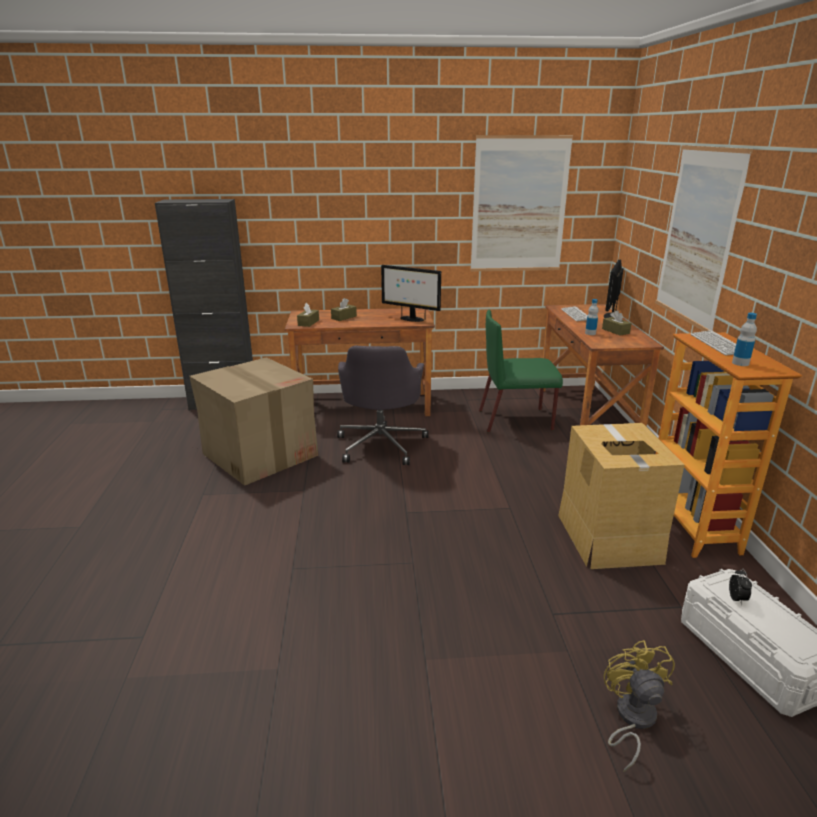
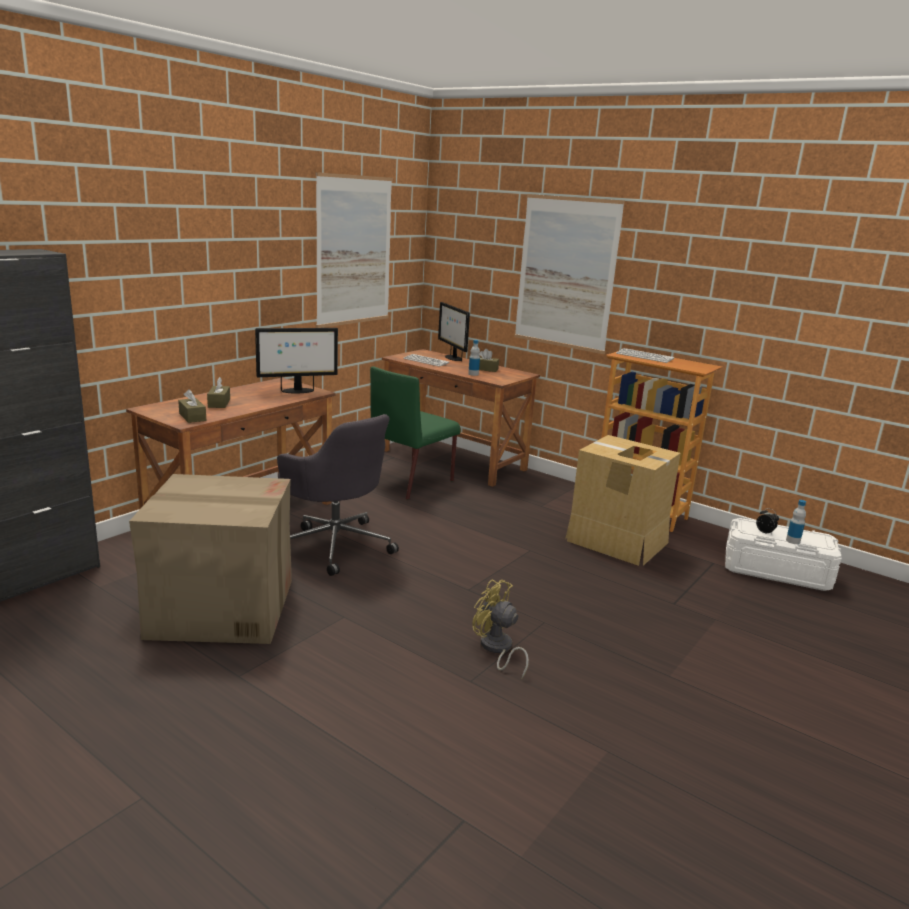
camera: 50 degrees left, 5 degrees down
yellow fan [603,640,675,772] -> yellow fan moved to [472,579,529,679]
bottle [732,313,757,366] -> bottle moved to [786,500,806,544]

